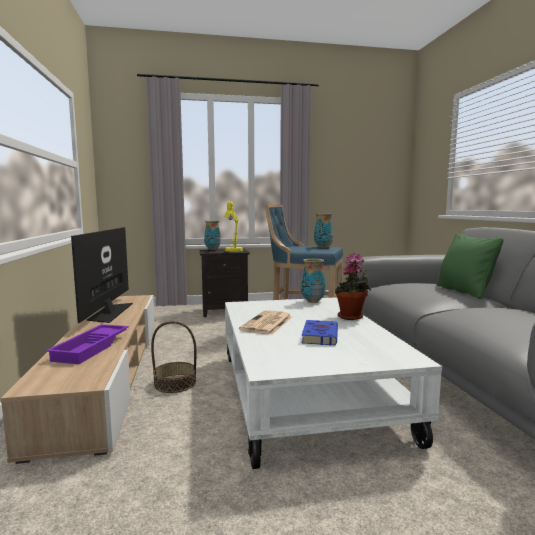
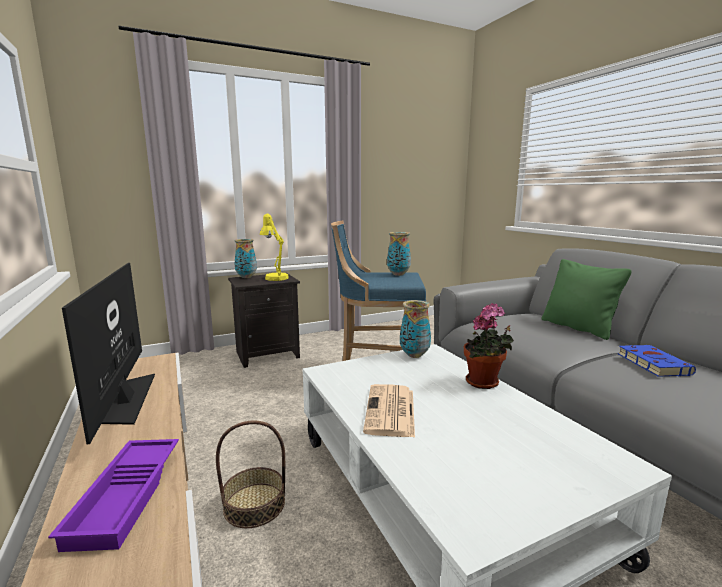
camera: 15 degrees left, 5 degrees up
blue book [302,320,338,346] -> blue book moved to [618,345,696,377]

